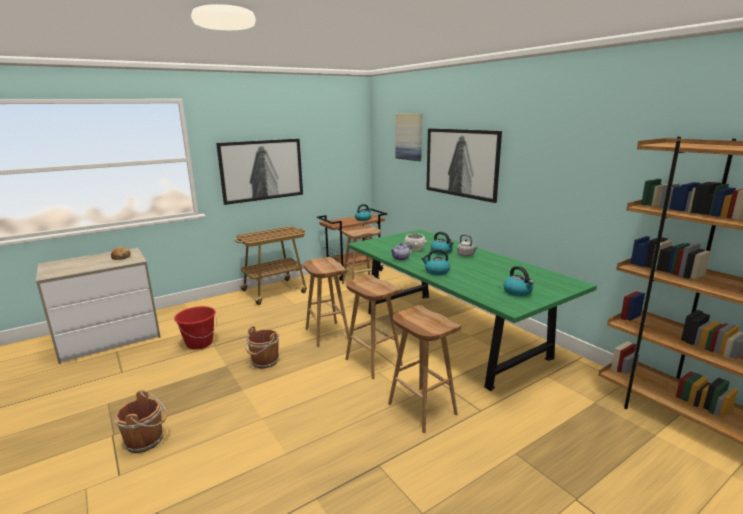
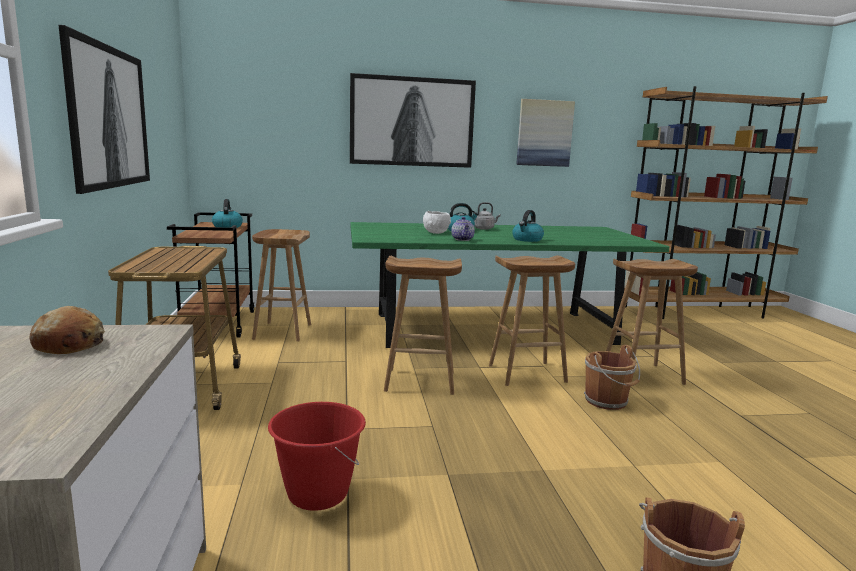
camera: 65 degrees left, 5 degrees down
brown bucket [244,326,279,368] -> brown bucket moved to [584,345,640,410]
picture [396,114,422,161] -> picture moved to [516,99,575,167]
kettle [503,266,534,296] -> none

